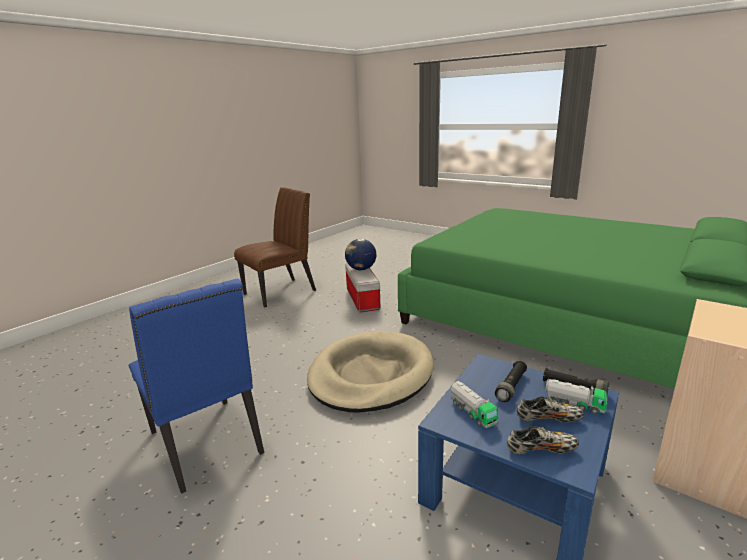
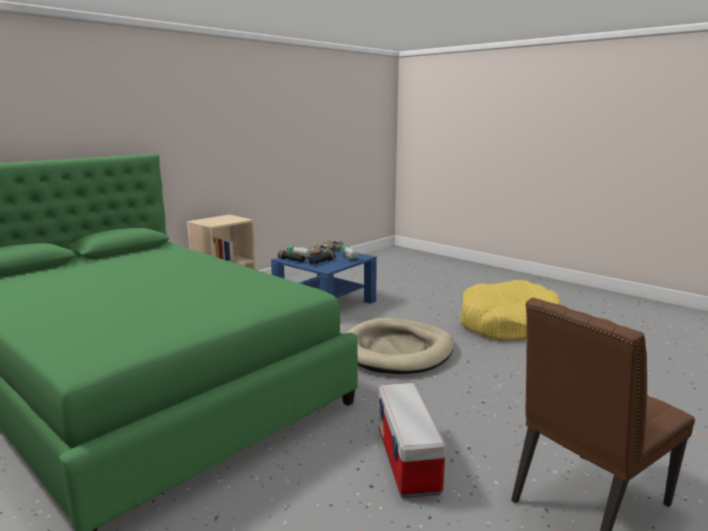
camera: 175 degrees left, 5 degrees down
blue chair [128,278,264,494] -> yellow dog bed [460,280,561,341]
globe [345,239,376,270] -> none

